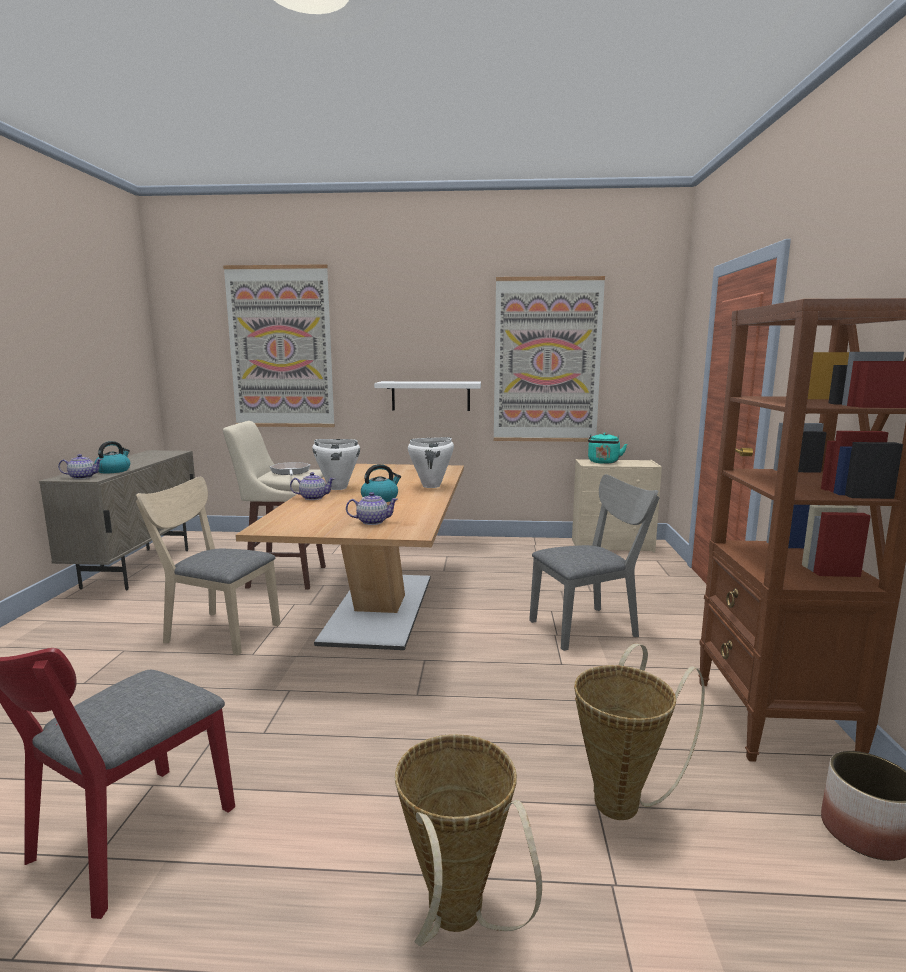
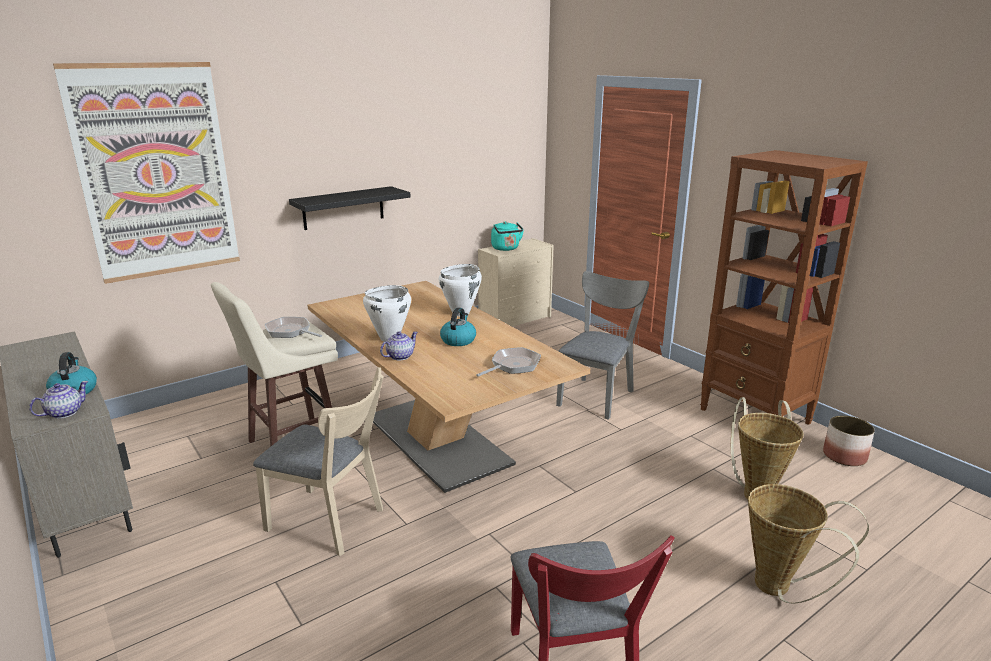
camera: 40 degrees left, 10 degrees up
beige chair [136,477,280,655] -> beige chair turned 135 degrees counterclockwise [253,367,384,556]
teapot [346,492,398,525] -> frying pan [476,347,541,377]
white shelf [374,381,481,411] -> black shelf [289,186,411,230]
picture [494,276,605,442] -> none

